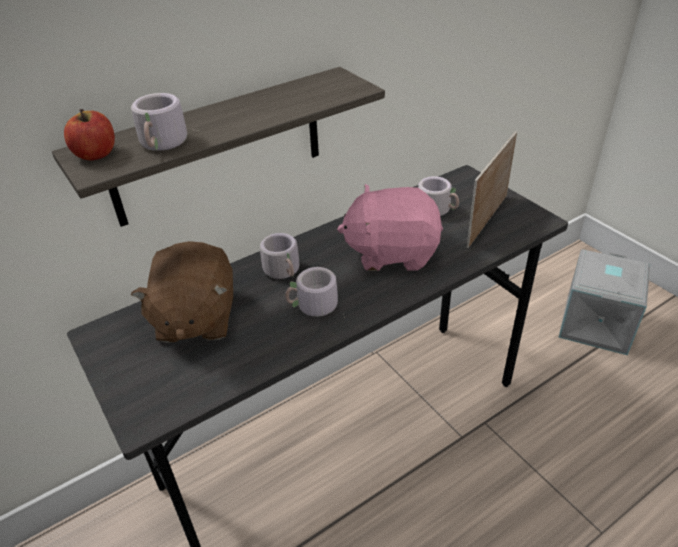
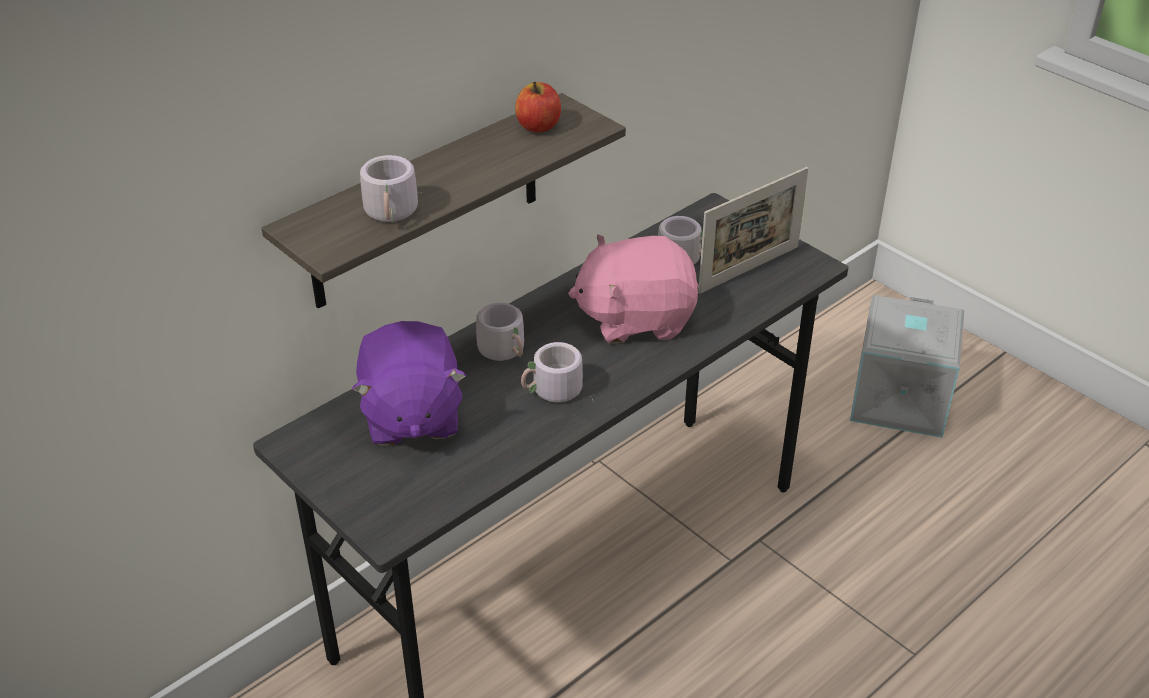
camera: 10 degrees left, 0 degrees up
apple [64,109,115,160] -> apple moved to [515,82,561,133]
brown plush toy [131,241,233,343] -> purple plush toy [352,321,466,446]
picture frame [467,131,517,248] -> picture frame turned 150 degrees counterclockwise [698,167,808,294]

